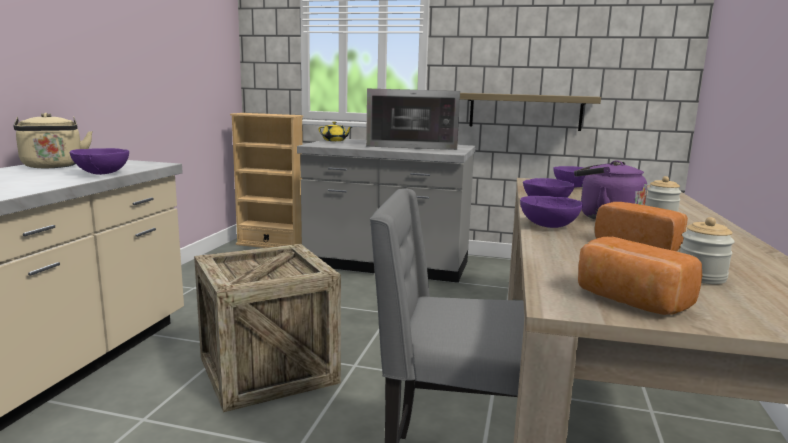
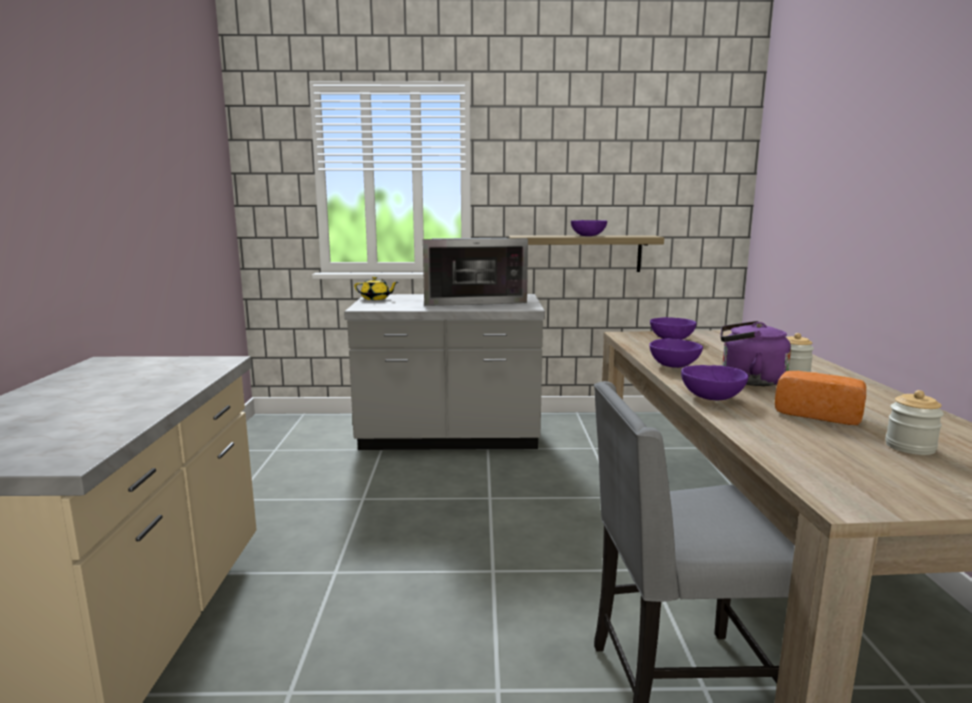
camera: 15 degrees left, 0 degrees up
beige kettle [14,113,93,168] -> none
purple bowl [70,148,129,175] -> purple bowl moved to [571,220,607,236]
crate [194,244,341,412] -> none
beige bookcase [230,113,303,248] -> none
bread [578,236,702,315] -> none

